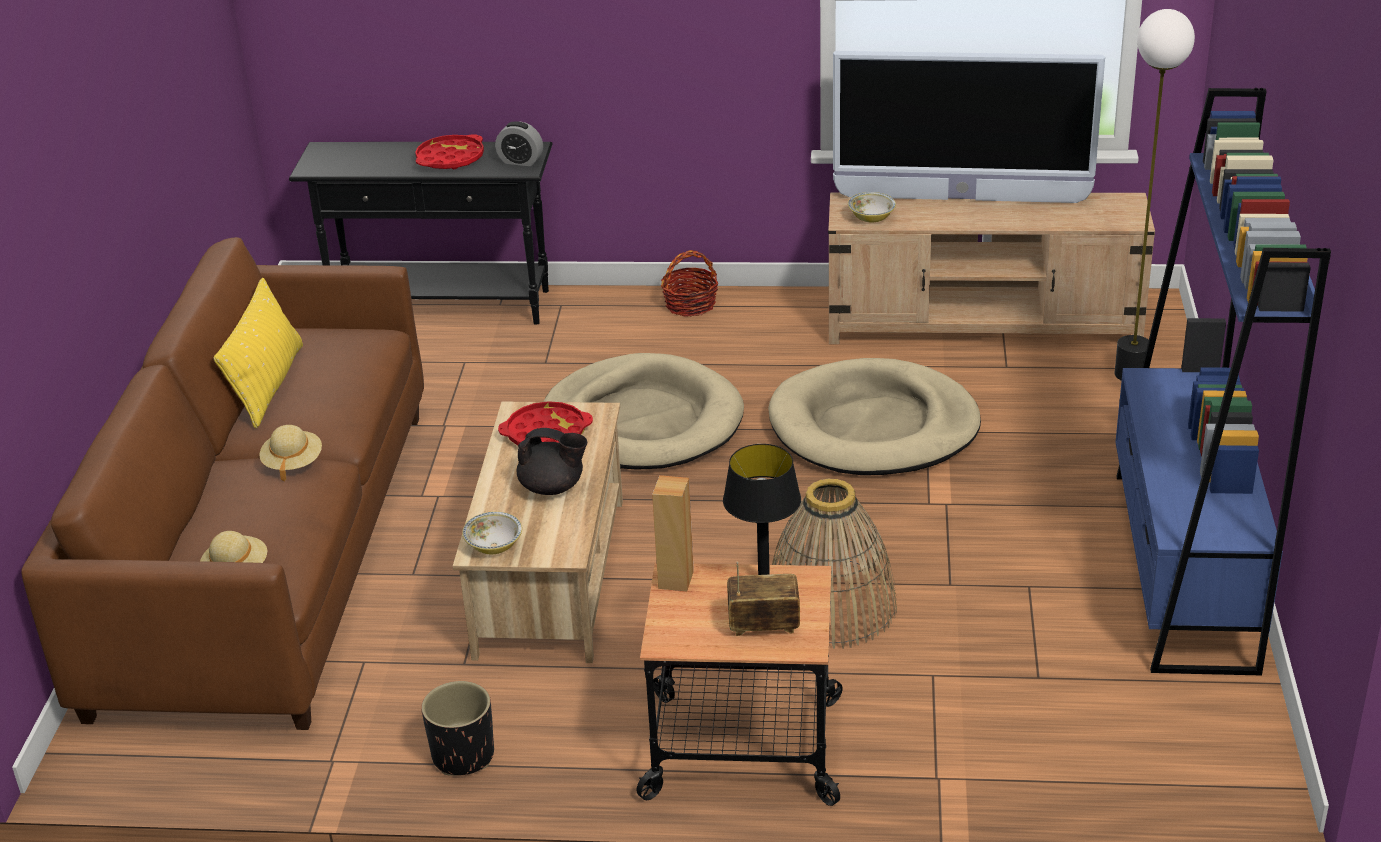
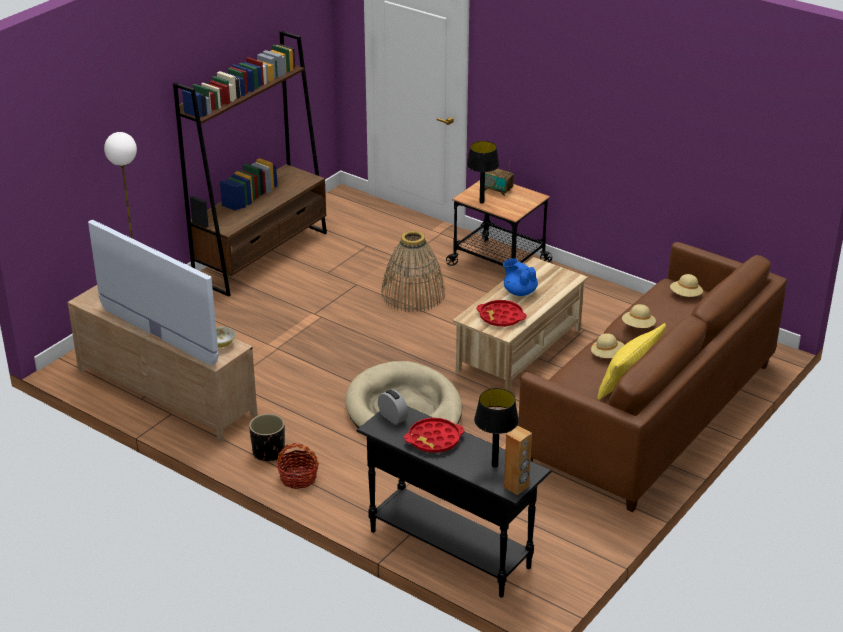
camera: 150 degrees left, 0 degrees up
black planter [421,681,494,776] -> black planter moved to [249,414,285,462]
bowl [462,511,522,554] -> none
black teapot [517,428,587,495] -> blue teapot [503,259,538,296]
brown speaker [652,475,694,592] -> brown speaker moved to [504,426,532,495]
beige dog bed [768,358,981,475] -> none
blue bookcase [1115,88,1331,676] -> brown bookcase [173,31,327,297]
none -> black table lamp [474,388,519,468]
none -> beige hat [591,333,624,358]

